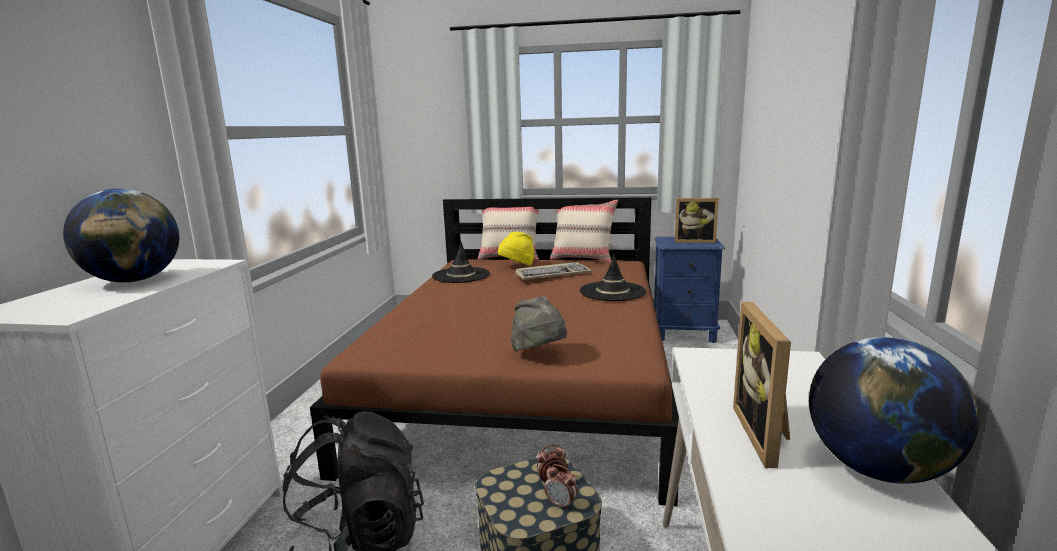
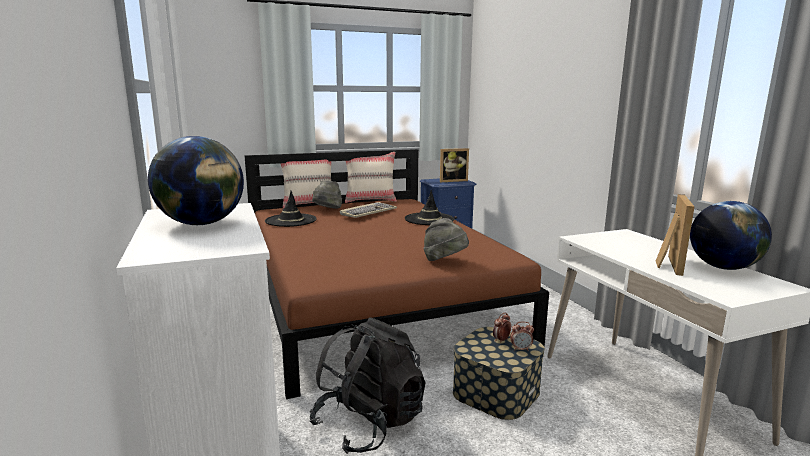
camera: 30 degrees left, 0 degrees up
yellow hat [498,232,535,266] -> grey hat [312,180,342,209]
picture frame [733,302,791,468] -> picture frame turned 135 degrees counterclockwise [656,194,695,276]

